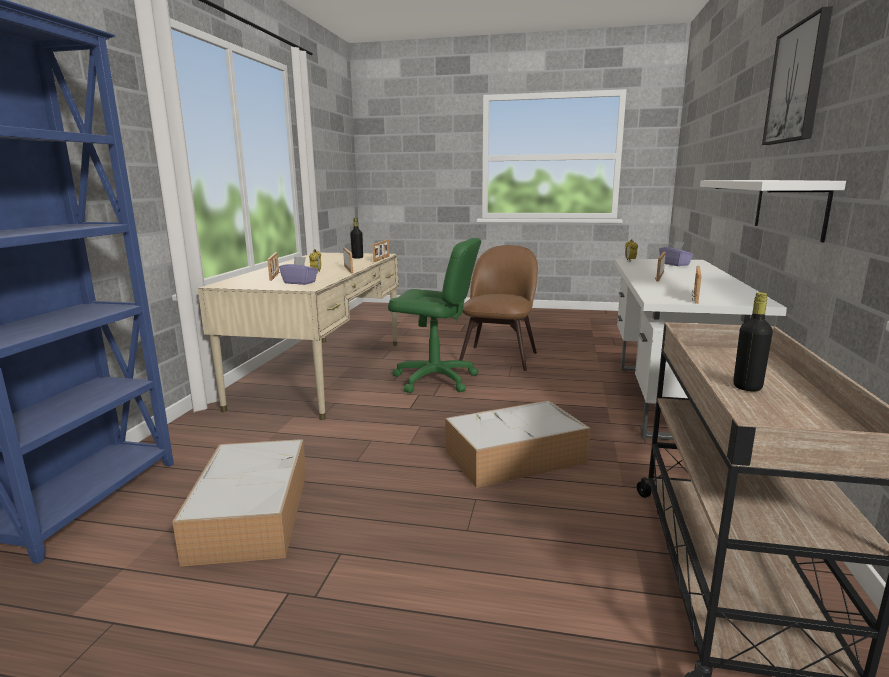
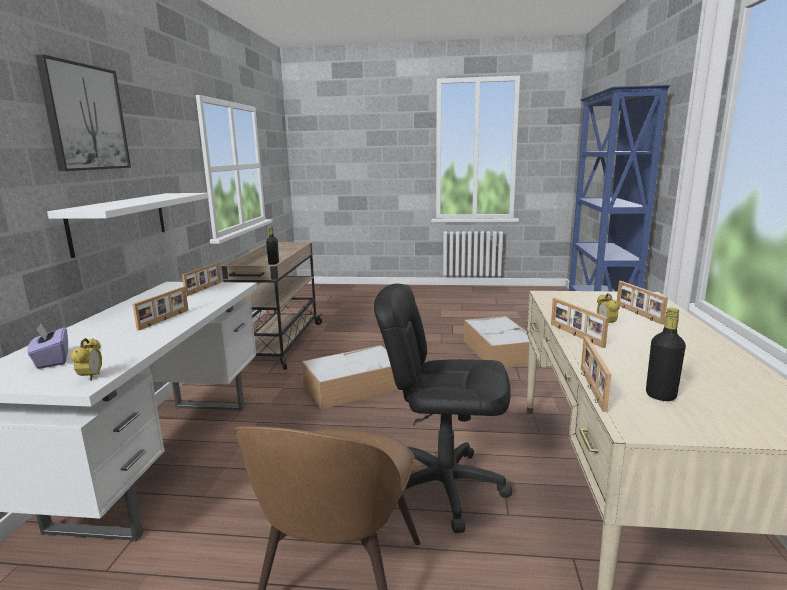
camera: 175 degrees right, 0 degrees up
purple tissue box [279,256,318,285] -> none
green office chair [388,238,481,393] -> black office chair [374,284,512,533]

